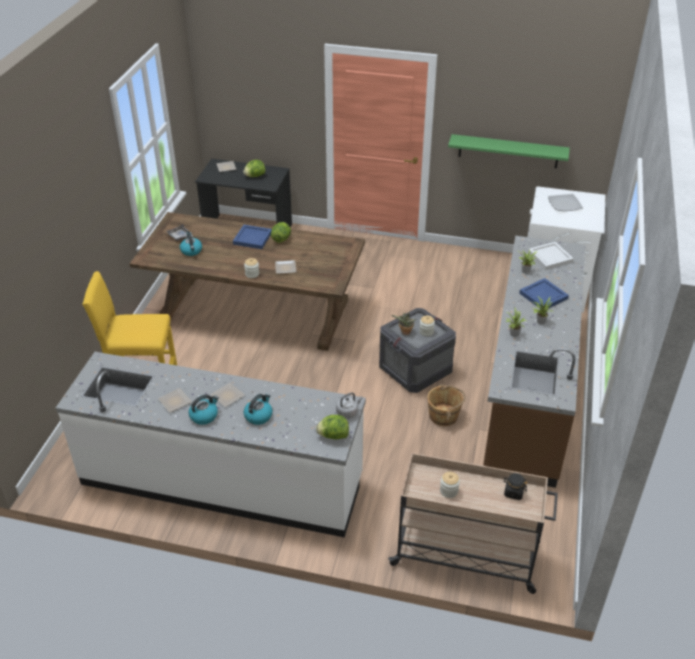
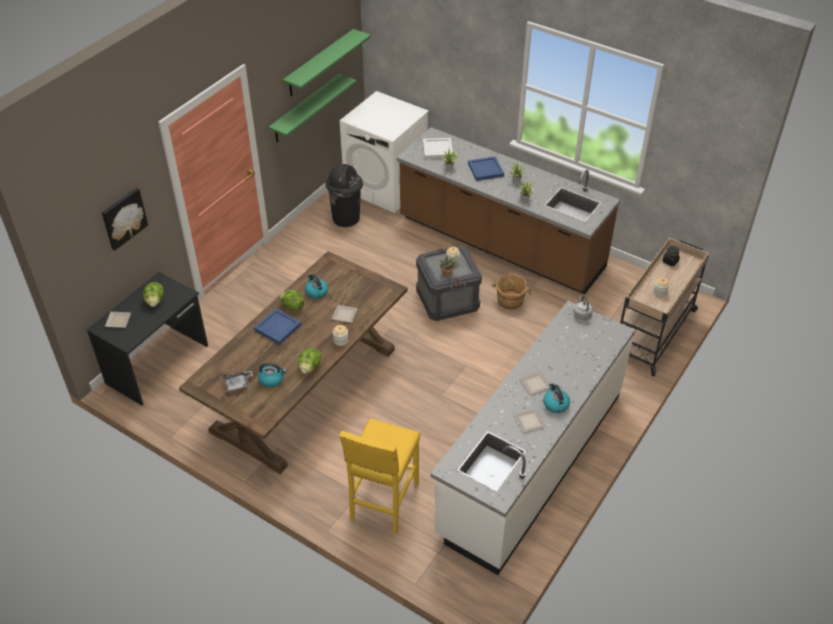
camera: 70 degrees left, 5 degrees up
kettle [244,394,272,425] -> kettle moved to [305,274,328,299]
lettuce [316,415,349,439] -> lettuce moved to [298,347,322,374]
plate [548,194,583,211] -> none
none -> picture [102,188,148,250]
none -> green shelf [283,29,371,96]
none -> black trash can [325,164,363,227]

